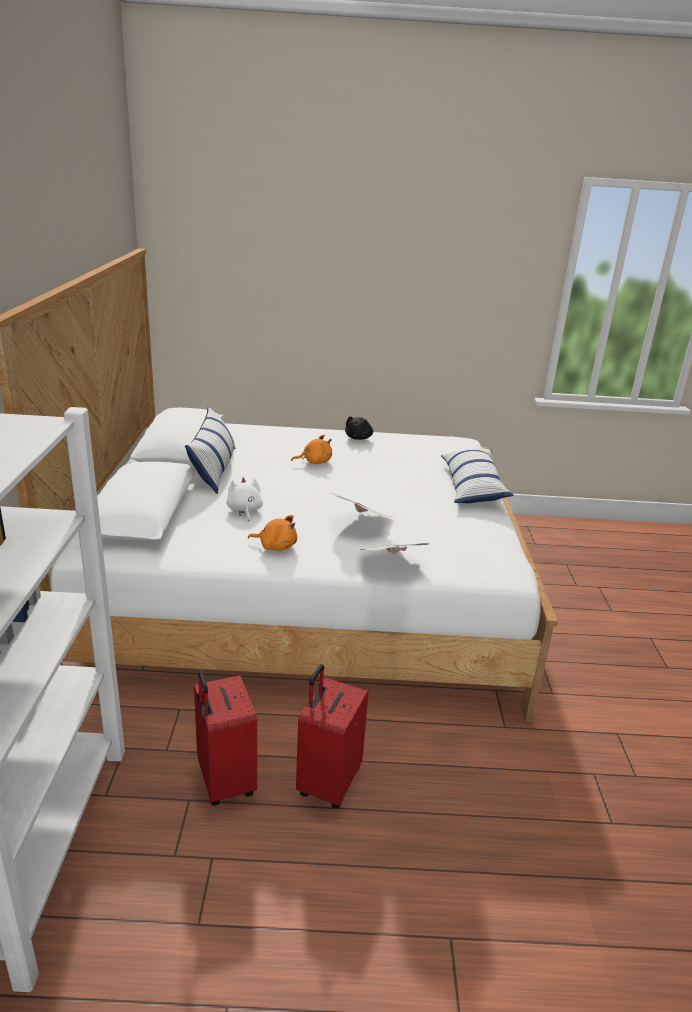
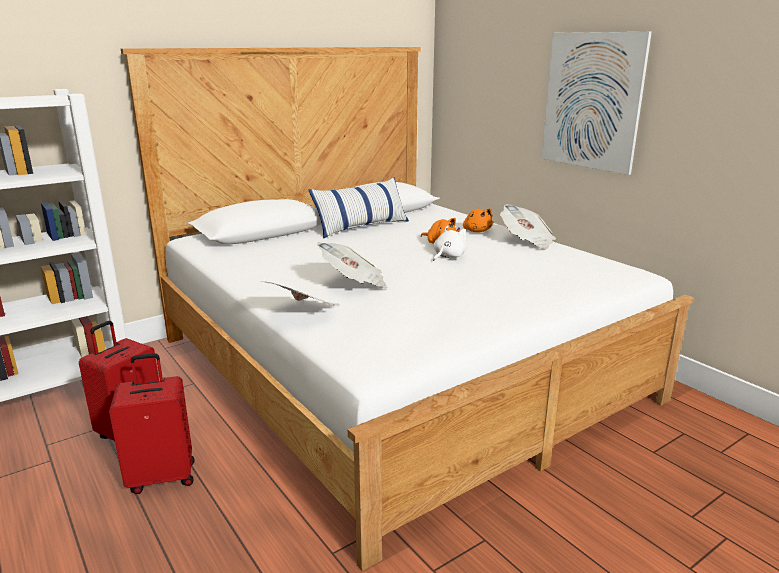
camera: 55 degrees right, 5 degrees down
white plush toy [227,477,263,521] -> white plush toy moved to [433,226,467,261]
orange plush toy [248,515,297,551] -> orange plush toy moved to [463,209,493,233]
black plush toy [345,416,373,440] -> newspaper [500,204,556,250]
pillow [441,448,514,503] -> none
none -> picture [541,32,652,175]

